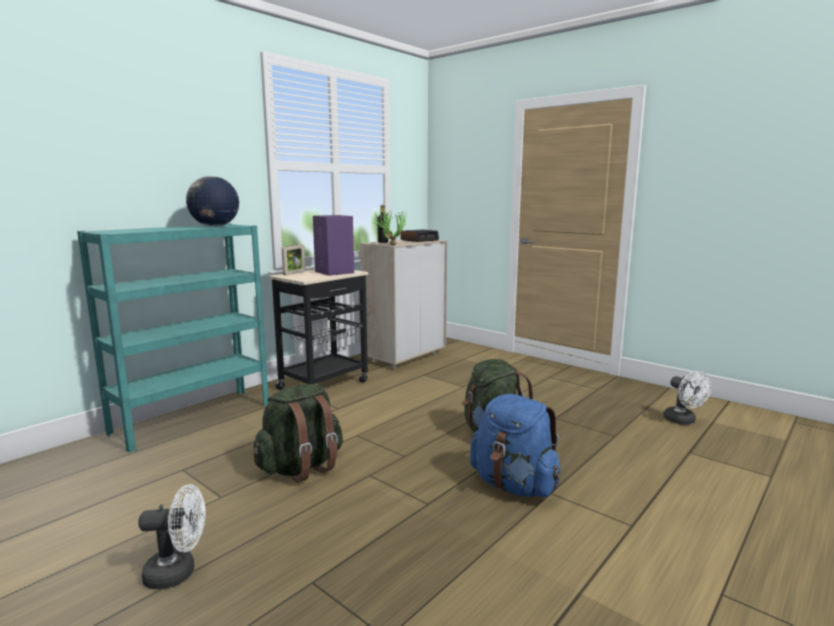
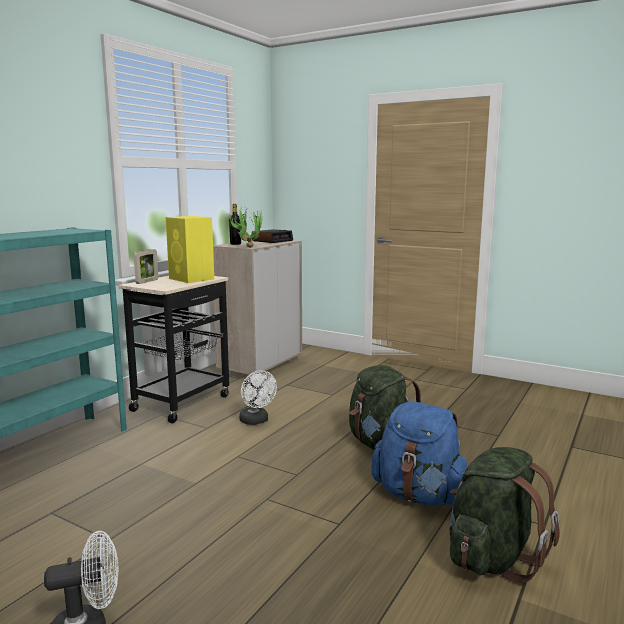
camera: 10 degrees left, 0 degrees up
globe [186,176,239,227] -> none
green backpack [253,384,343,483] -> green backpack moved to [449,447,560,583]
purple speaker [313,215,354,276] -> yellow speaker [166,216,214,283]
white fan [663,371,712,425] -> white fan moved to [239,370,277,425]

